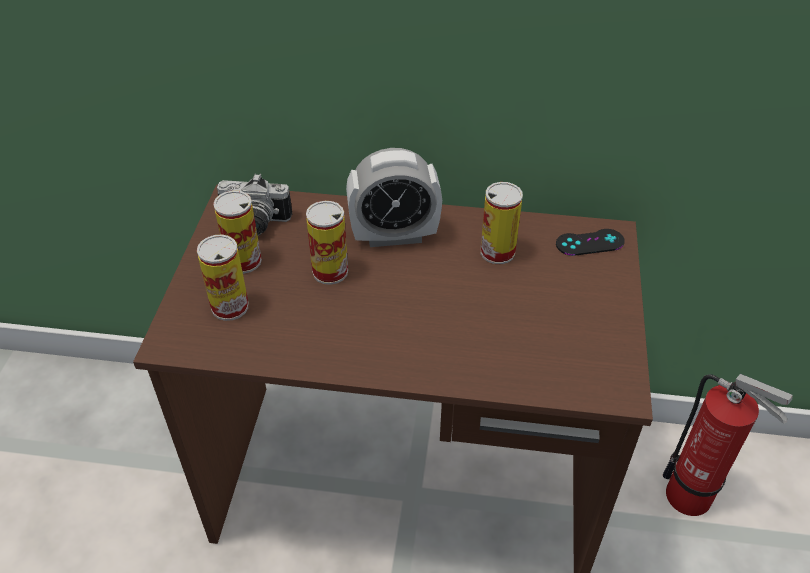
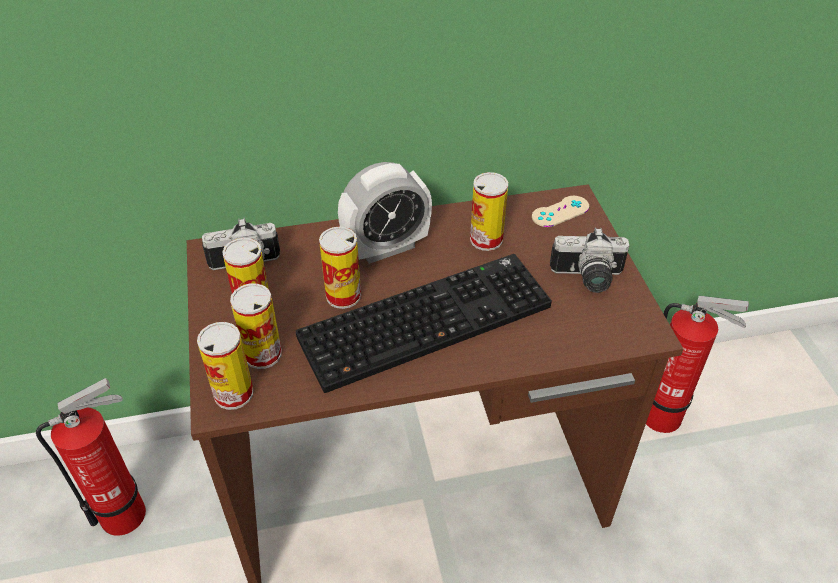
camera: 20 degrees left, 0 degrees up
black game controller [556,229,625,256] -> beige game controller [532,196,589,227]
none -> fire extinguisher [36,378,146,536]
none -> can [197,322,254,410]
none -> keyboard [296,254,552,393]
none -> camera [550,228,629,293]

